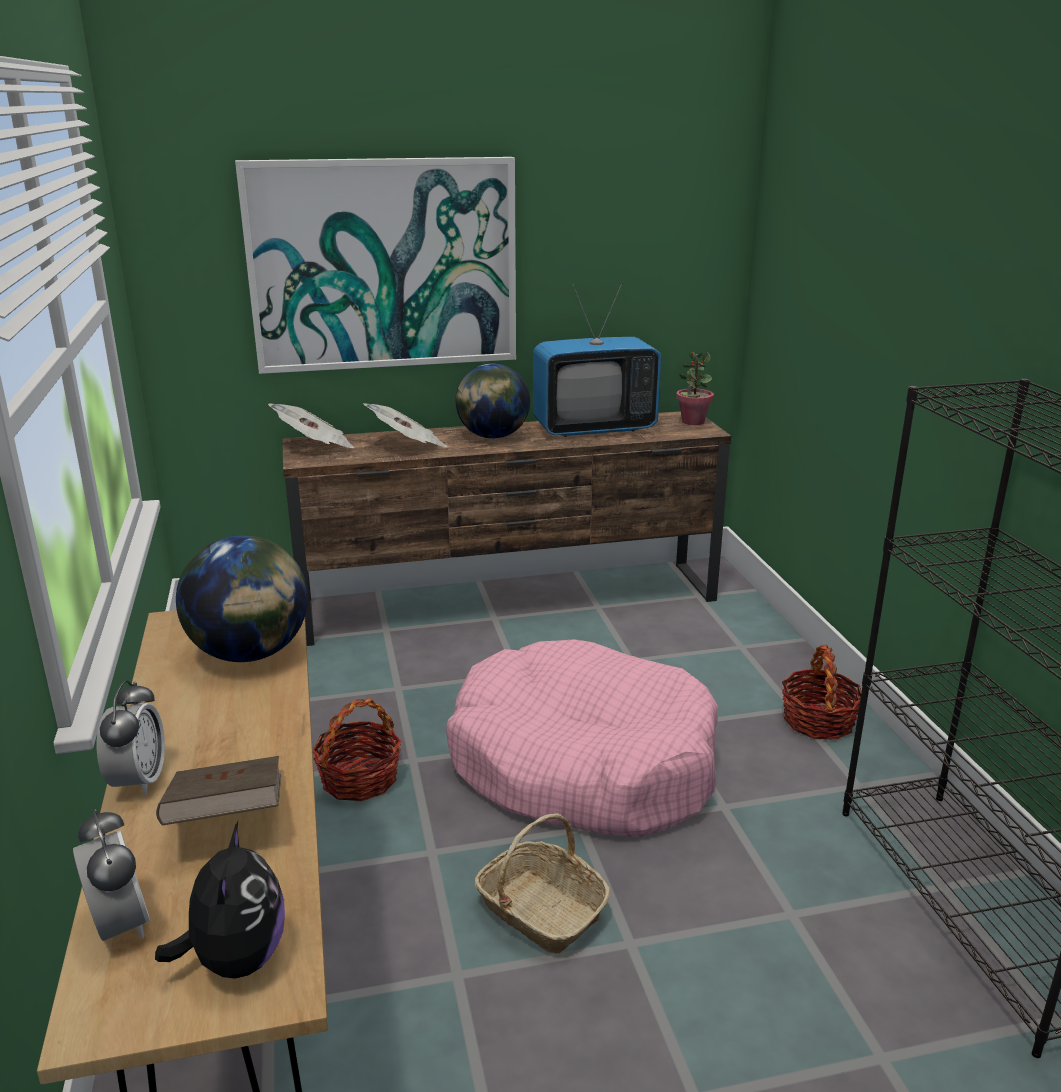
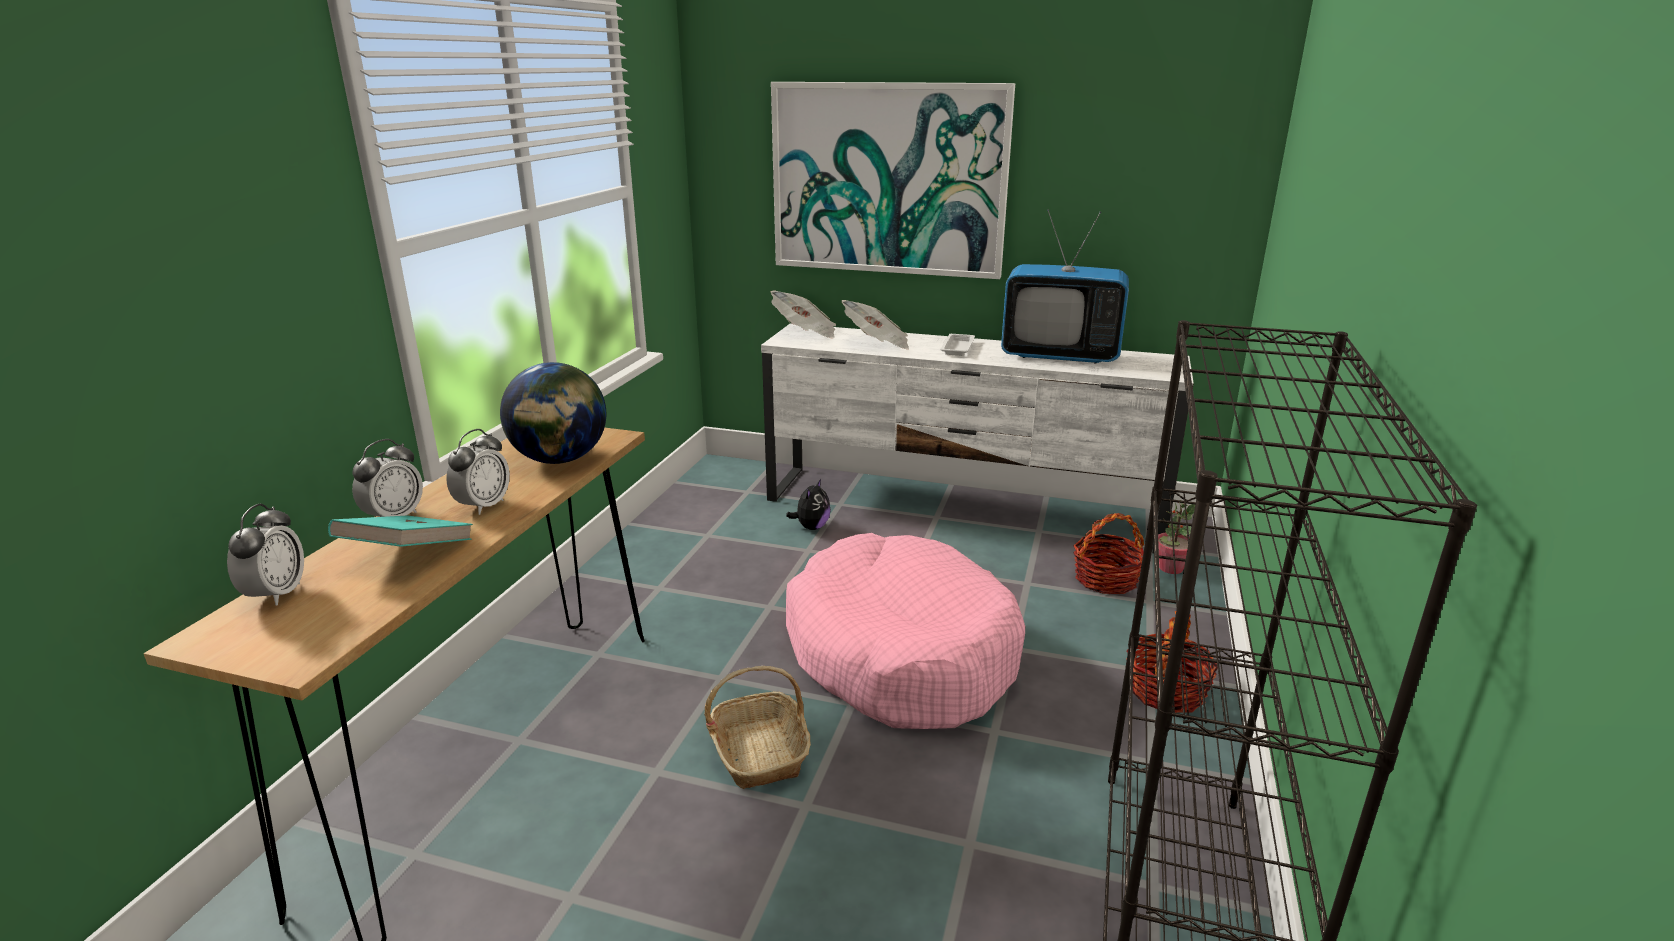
camera: 30 degrees right, 0 degrees up
plush toy [155,822,285,979] -> plush toy moved to [786,479,831,530]
brown book [156,756,281,825] -> turquoise book [328,515,473,547]
brown tv stand [282,411,731,646] -> white tv stand [761,323,1194,553]
basket [313,698,402,801] -> basket moved to [1073,513,1144,594]
globe [456,364,530,439] -> white tray [940,334,975,356]
potted plant [676,352,714,425] -> potted plant moved to [1158,503,1195,574]
none -> alarm clock [446,429,510,515]

